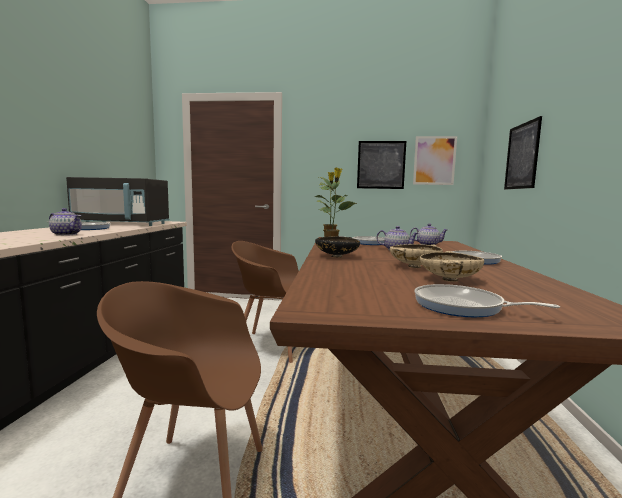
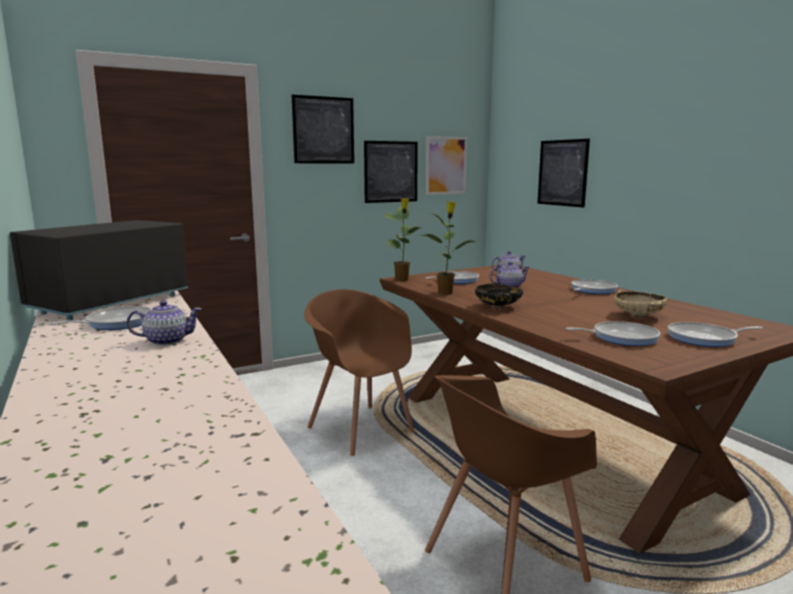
camera: 35 degrees left, 5 degrees up
black microwave [66,177,170,226] -> black microwave turned 150 degrees clockwise [10,220,188,321]
brown chair [231,241,299,363] -> brown chair turned 75 degrees clockwise [304,289,415,456]
beige bowl [390,244,443,268] -> none
none -> picture [292,95,354,163]
none -> frying pan [566,321,660,346]

